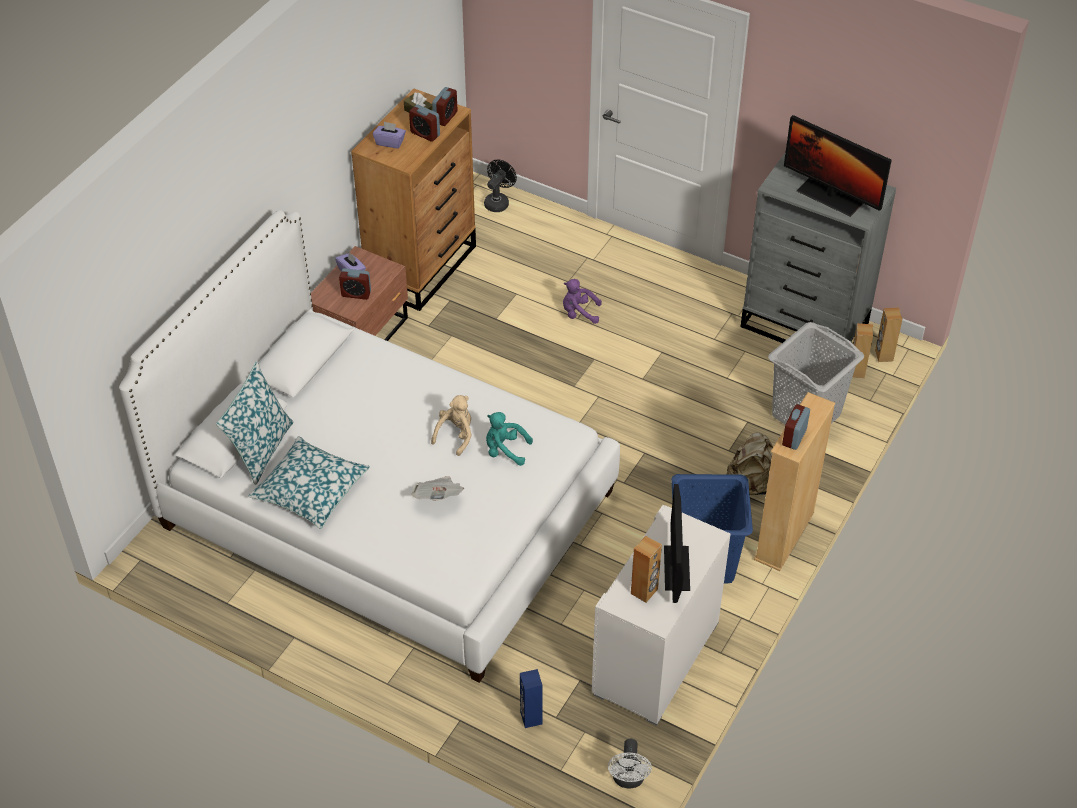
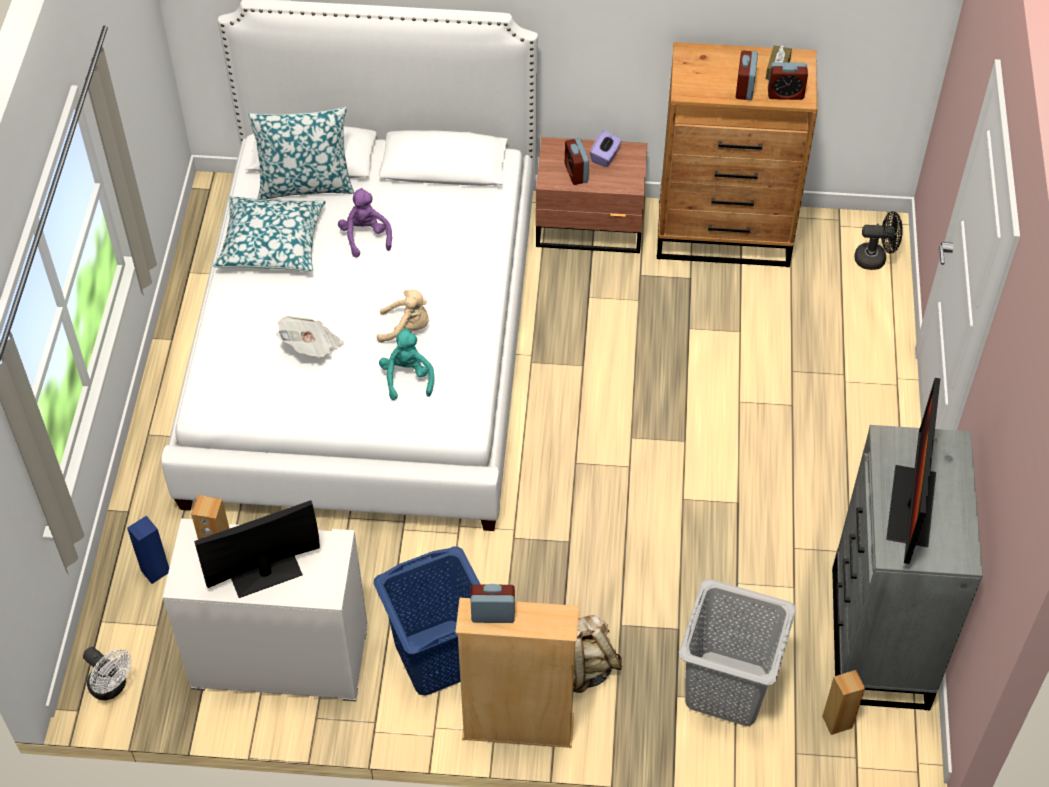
camera: 65 degrees right, 5 degrees up
purple tissue box [373,122,406,149] -> none
purple plush toy [563,279,602,324] -> purple plush toy moved to [338,188,392,258]
white fan [608,739,652,788] -> white fan turned 120 degrees counterclockwise [83,647,132,700]
brown speaker [875,308,902,362] -> none

